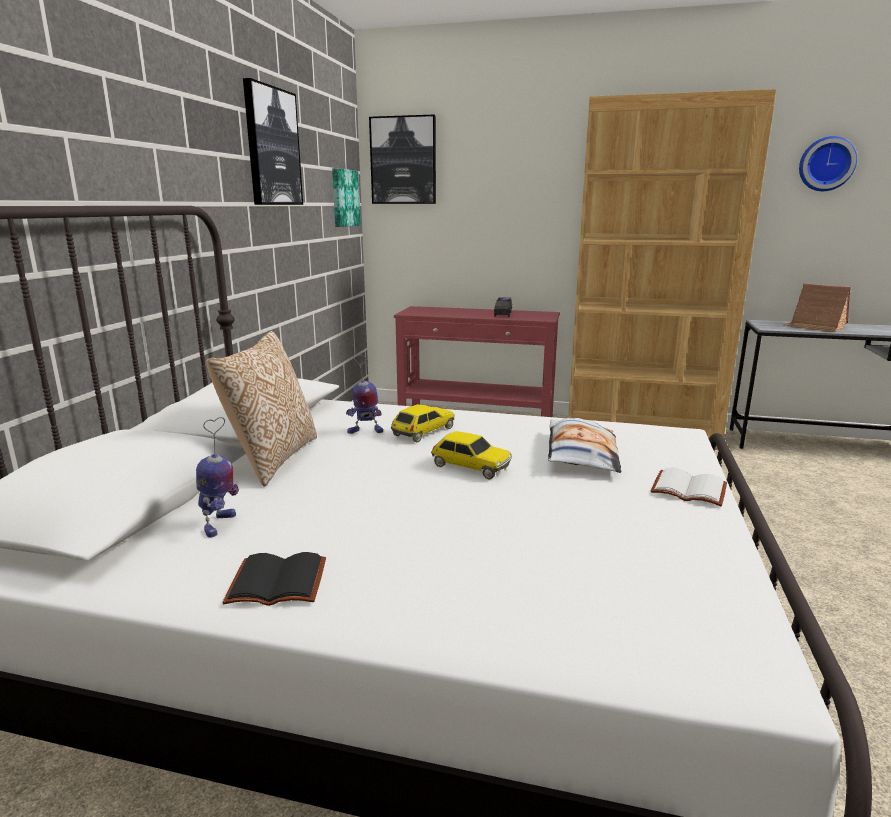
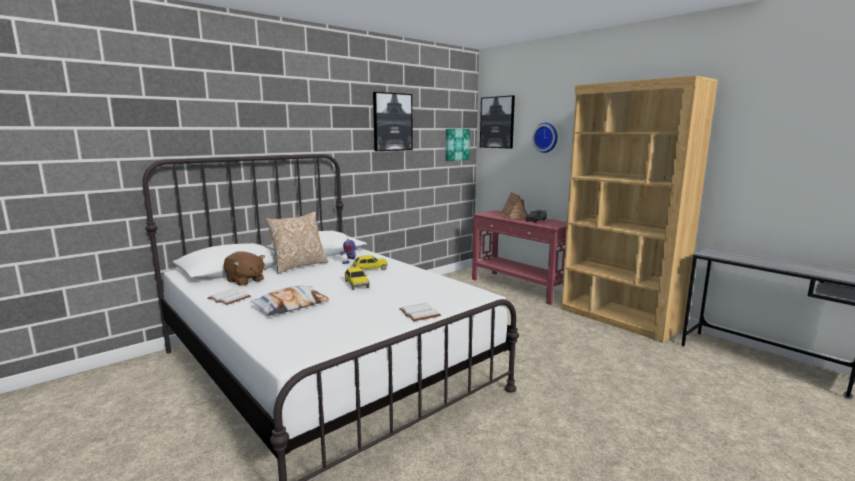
camera: 35 degrees right, 5 degrees down
toy robot [196,417,239,538] -> brown plush toy [224,251,265,286]
black book [222,552,326,606] -> white book [207,289,251,305]
pillow [548,418,622,473] -> pillow moved to [250,285,329,316]
toy house [783,283,851,332] -> toy house moved to [501,192,528,219]
wall clock [799,136,857,191] -> wall clock moved to [532,123,558,153]

